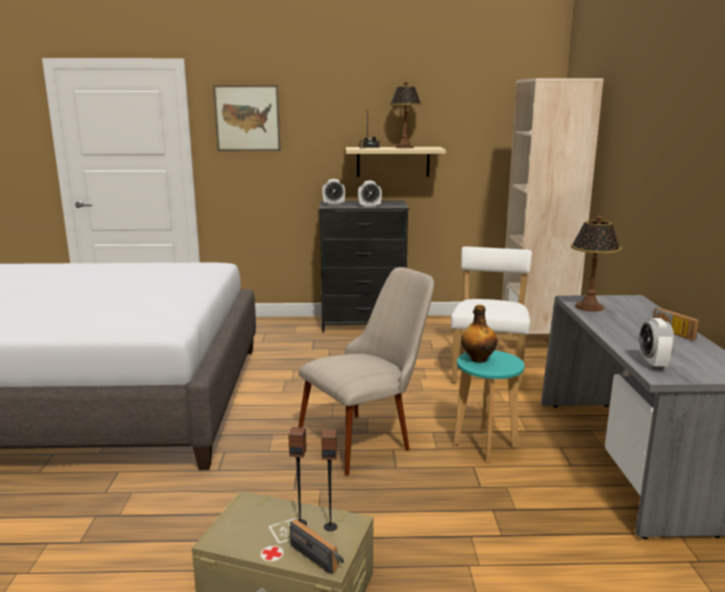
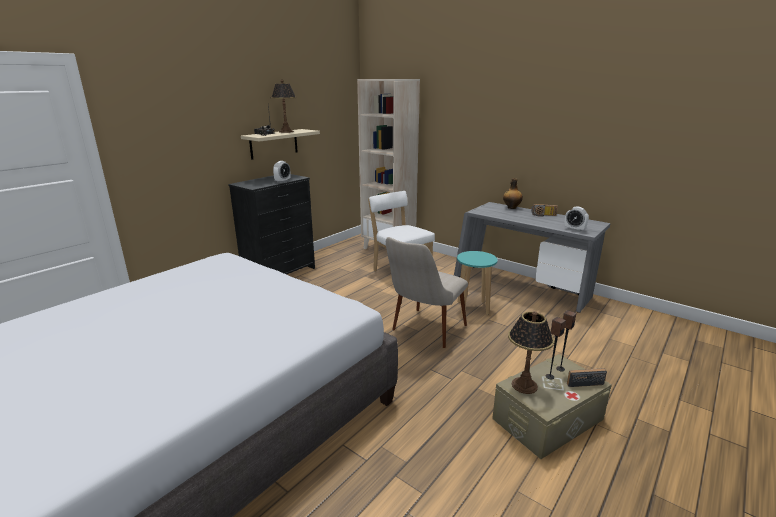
camera: 50 degrees left, 5 degrees up
picture [213,85,281,151] -> none
beige chair [298,267,434,476] -> beige chair turned 150 degrees counterclockwise [386,237,468,348]
alarm clock [322,179,345,205] -> none
bottle [461,305,497,363] -> bottle moved to [503,178,523,209]
table lamp [571,216,622,312] -> table lamp moved to [508,311,555,394]

